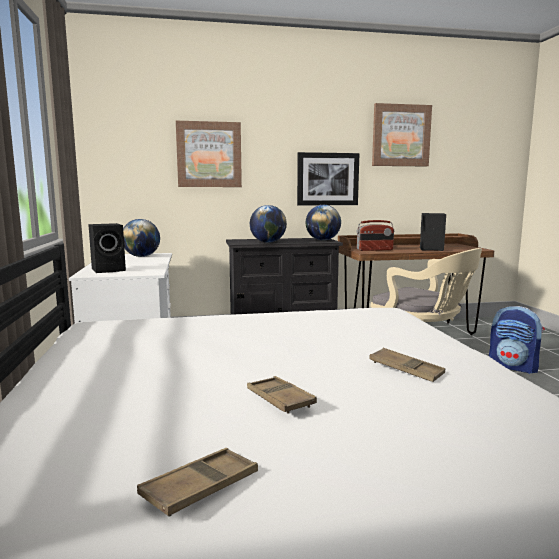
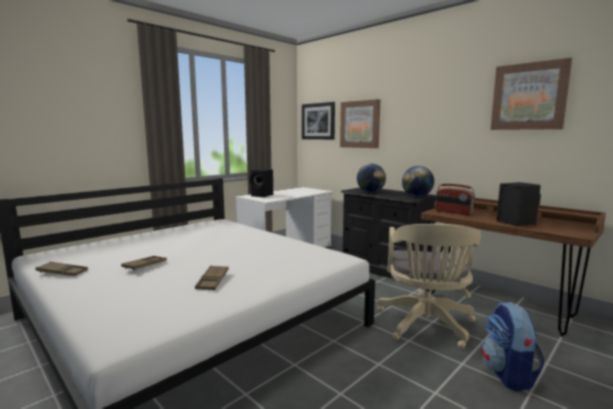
camera: 55 degrees right, 0 degrees up
globe [123,219,160,257] -> none
picture [297,152,360,206] -> picture moved to [302,102,335,140]

